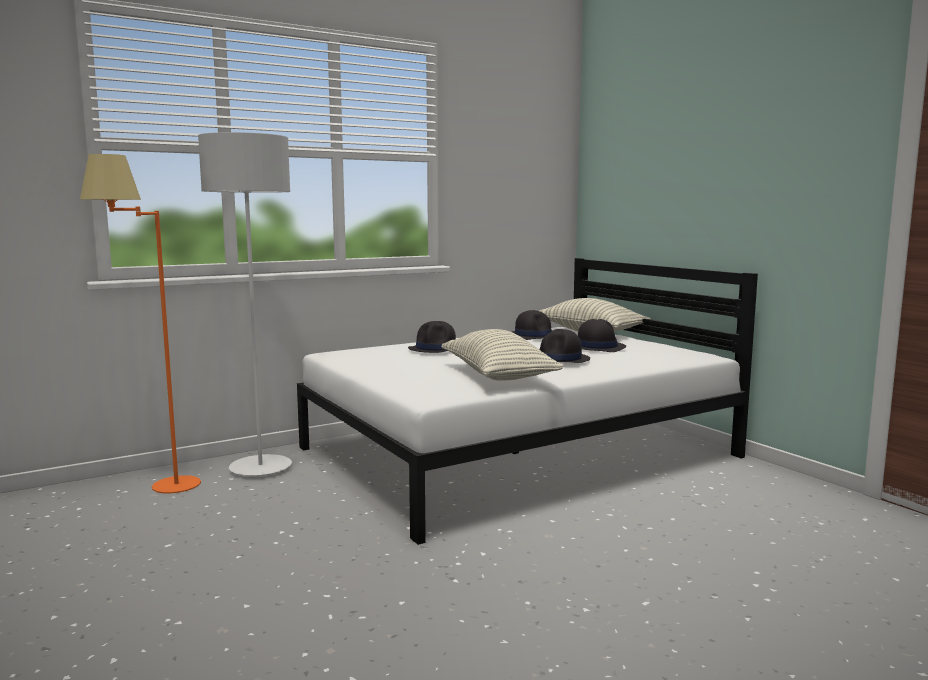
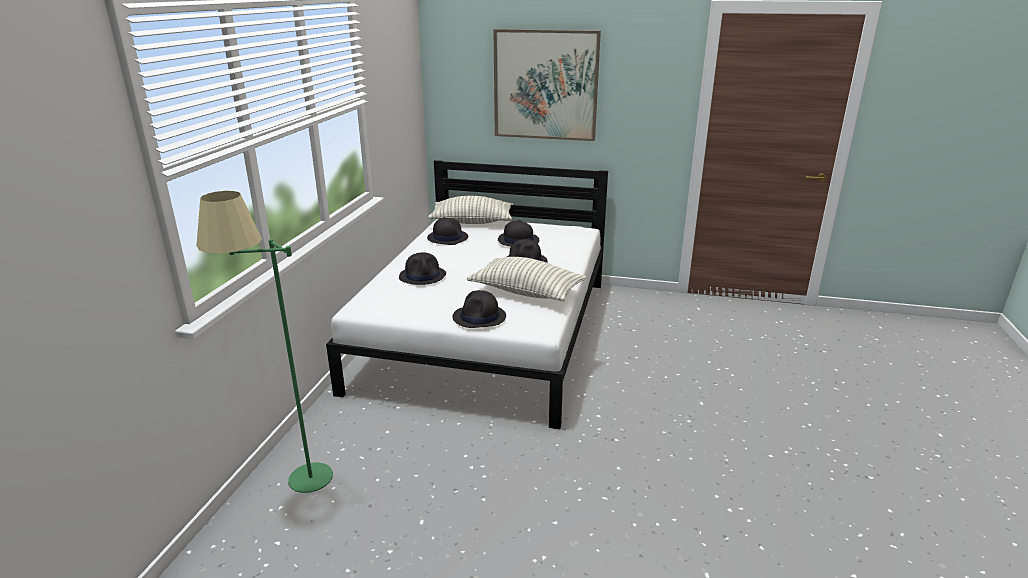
camera: 45 degrees left, 15 degrees up
orange floor lamp [80,154,201,493] -> green floor lamp [197,191,333,493]
grey floor lamp [198,132,292,476] -> none
none -> black hat [452,290,506,328]
none -> picture [493,29,601,141]

